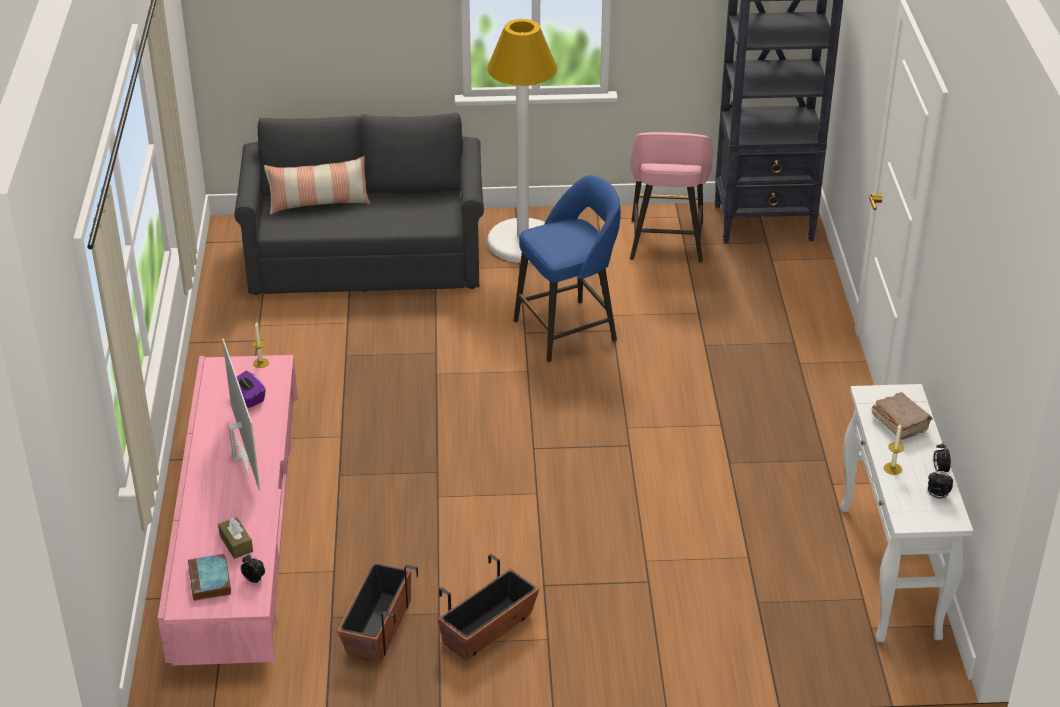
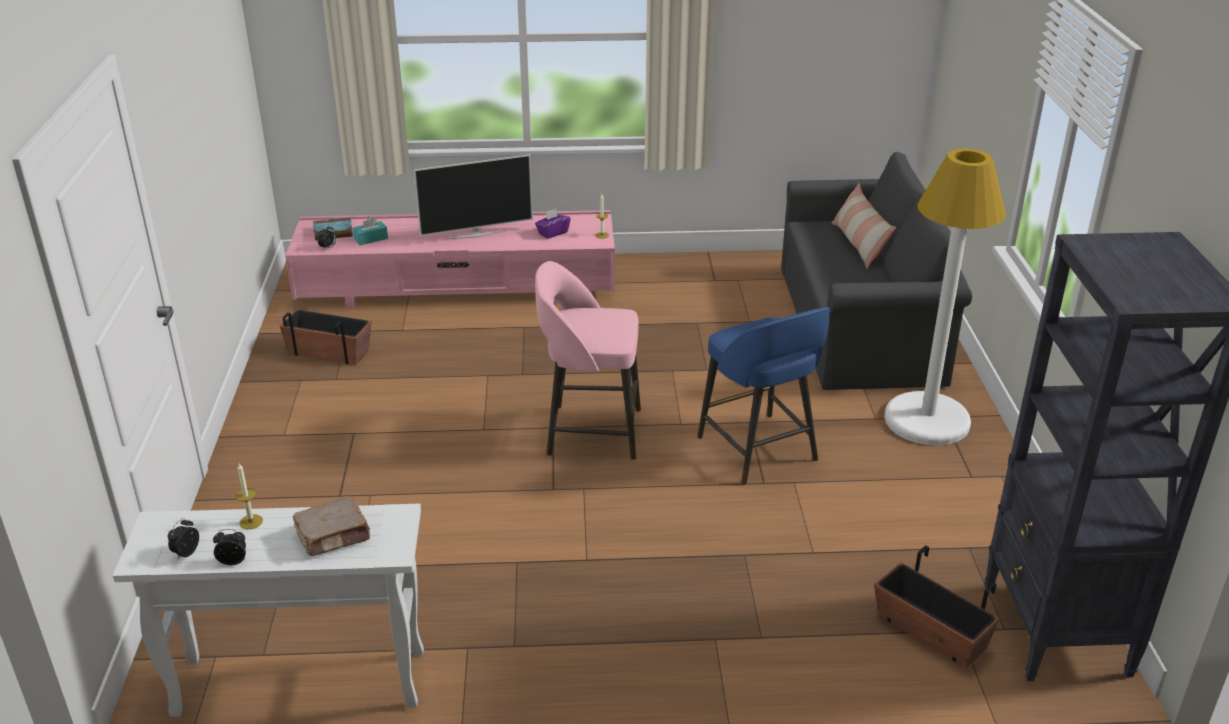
camera: 90 degrees right, 5 degrees down
brown tissue box [218,517,253,559] -> turquoise tissue box [353,216,388,245]
planter [438,554,539,661] -> planter moved to [874,545,1000,668]
pink stool [630,132,713,263] -> pink stool moved to [535,261,641,460]

